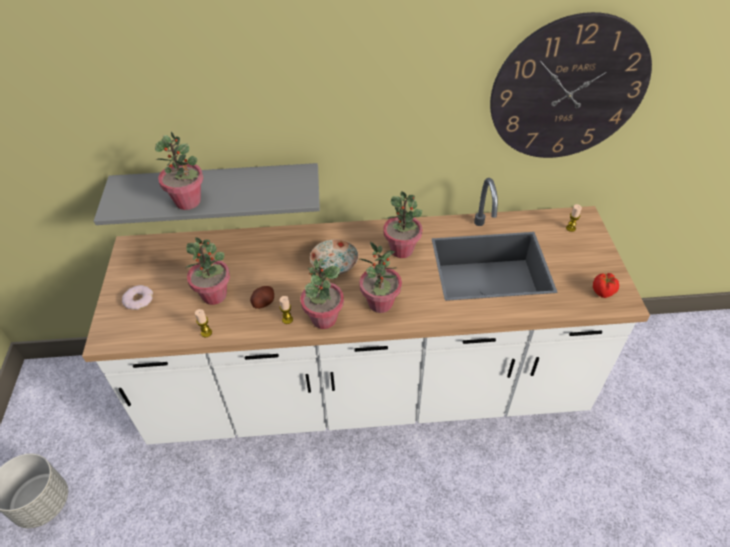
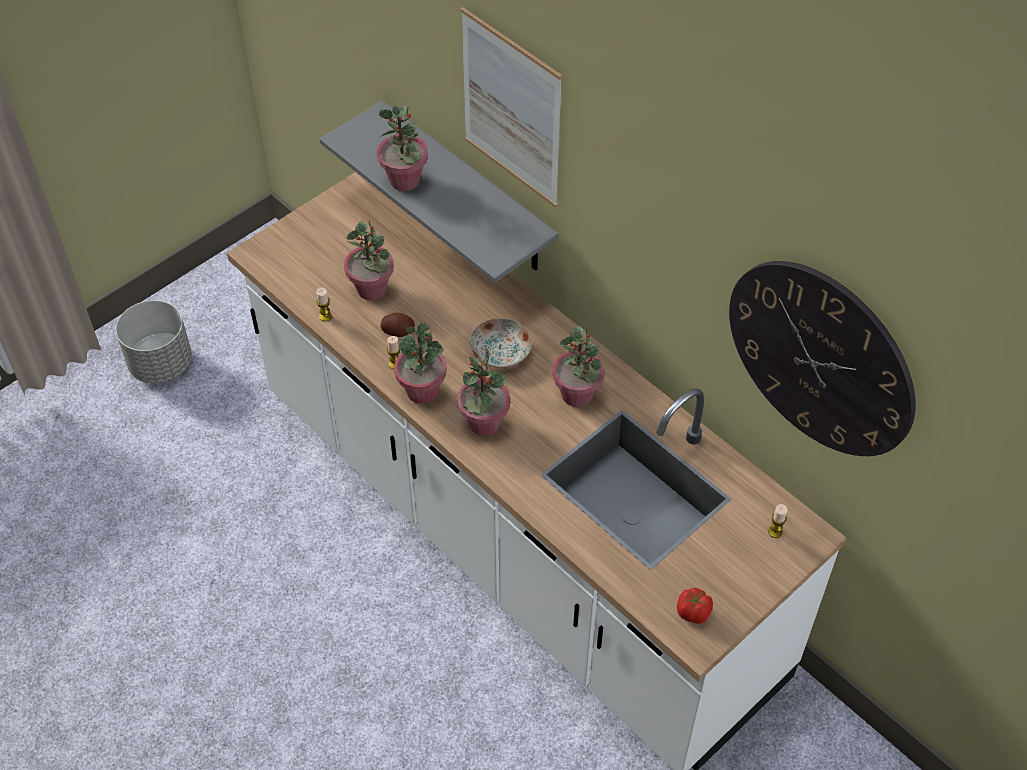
camera: 50 degrees right, 5 degrees up
donut [122,285,153,310] -> none
none -> picture [460,7,562,208]

